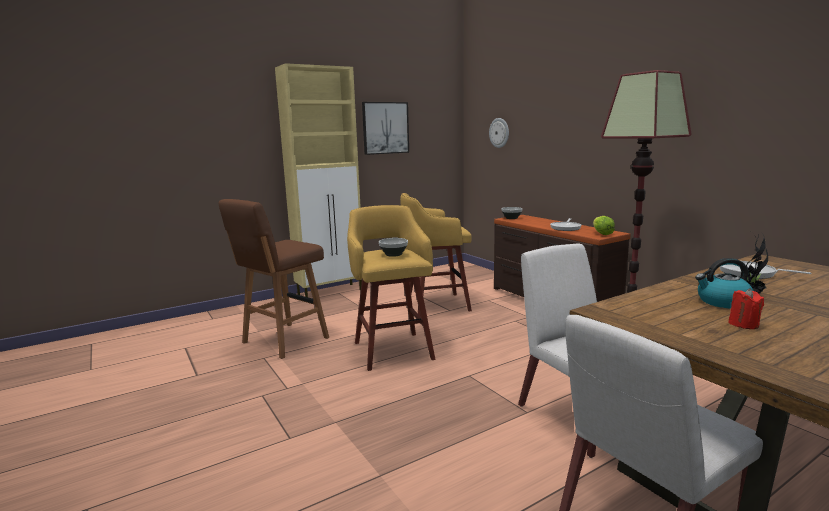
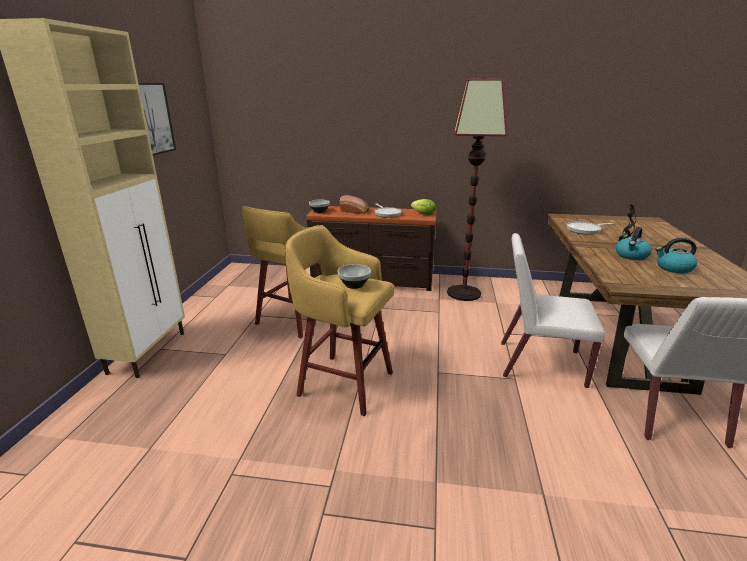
camera: 50 degrees left, 10 degrees up
brown stool [218,199,329,359] -> none
wall clock [489,118,509,148] -> none
red candle [728,289,764,329] -> kettle [655,238,697,274]
none -> bread [340,195,369,214]

